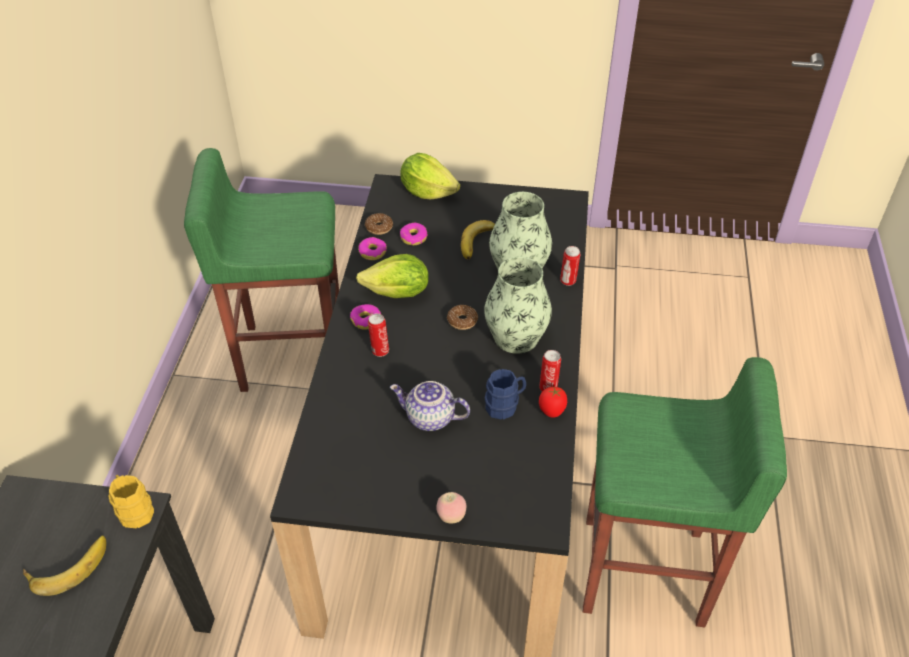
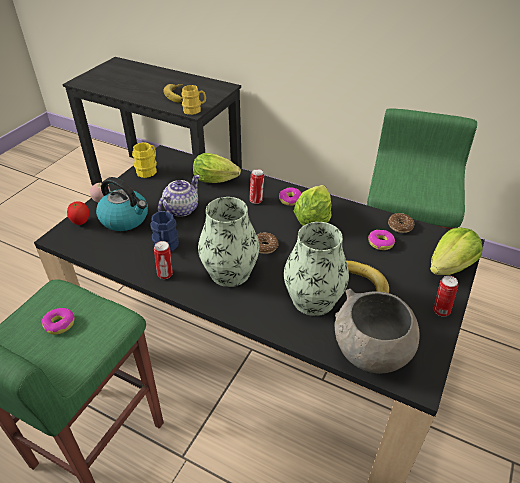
camera: 110 degrees right, 5 degrees down
donut [358,237,387,260] -> donut moved to [42,308,75,335]
tomato [539,387,567,418] -> tomato moved to [67,201,89,225]
can [560,246,581,286] -> can moved to [434,276,458,317]
none -> kettle [96,177,148,231]
none -> yellow mug [132,142,157,178]
none -> lettuce [193,153,241,183]
none -> grey bowl [335,289,420,374]

